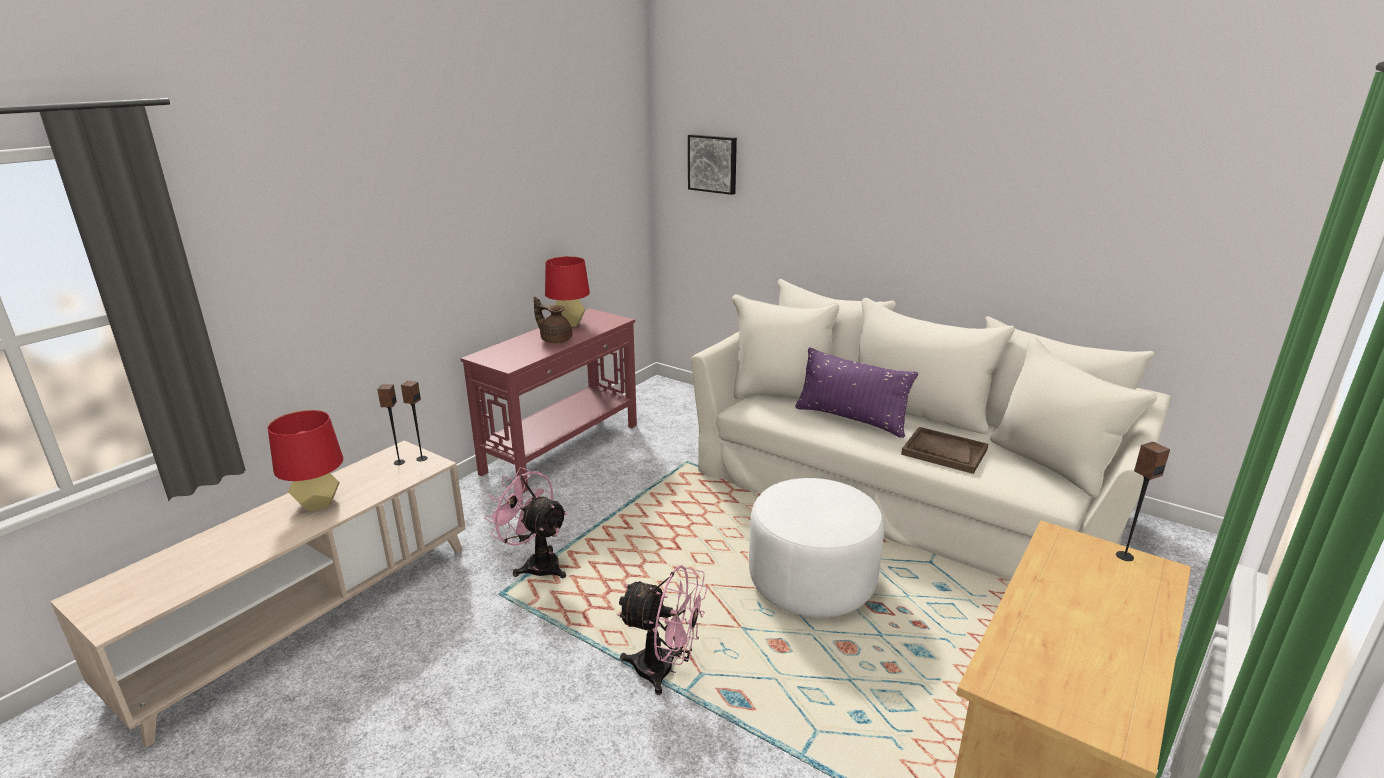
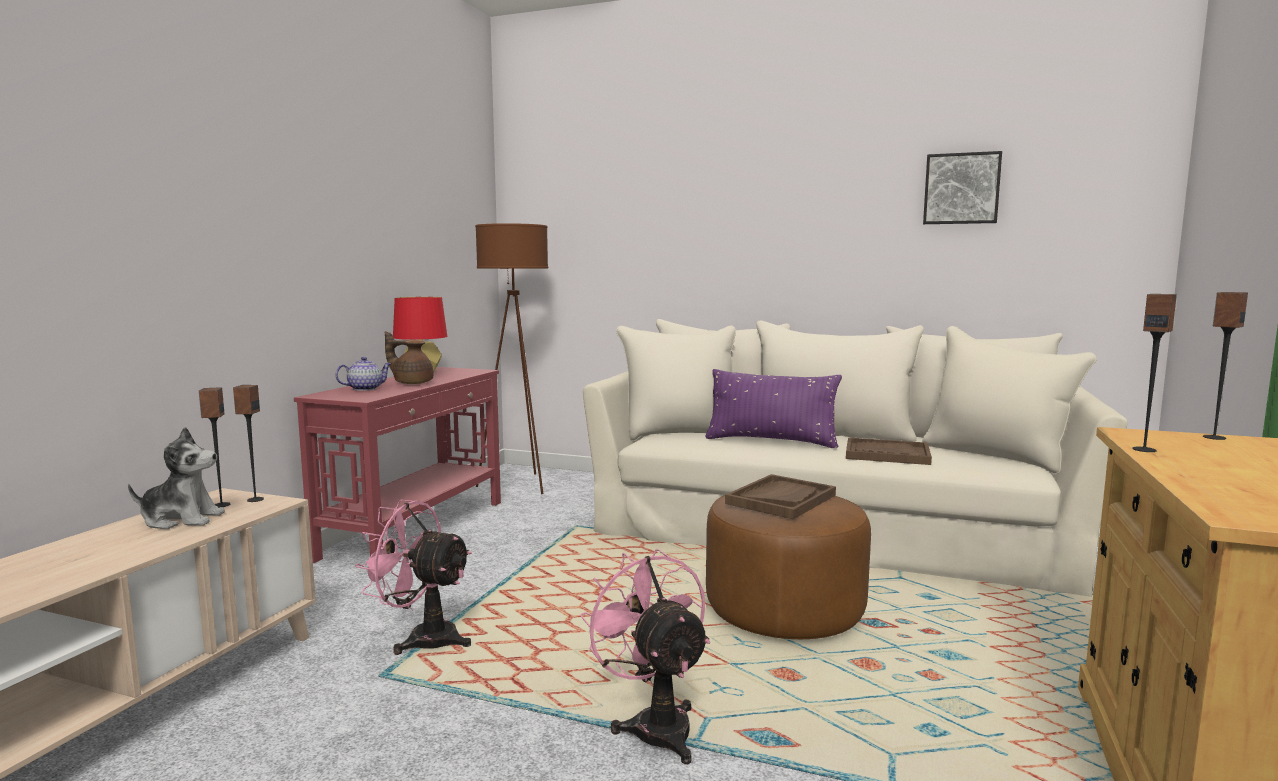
camera: 15 degrees left, 15 degrees down
red table lamp [268,410,343,512] -> none
pink fan [617,565,707,695] -> pink fan turned 120 degrees counterclockwise [580,549,710,764]
picture [688,134,737,195] -> picture moved to [923,151,1002,224]
white ottoman [749,478,884,617] -> brown ottoman [706,495,871,639]
none -> plush toy [128,427,225,529]
none -> teapot [335,357,392,391]
none -> brown floor lamp [475,223,548,494]
none -> brown tray [725,474,836,519]
none -> speaker [1132,294,1177,452]

